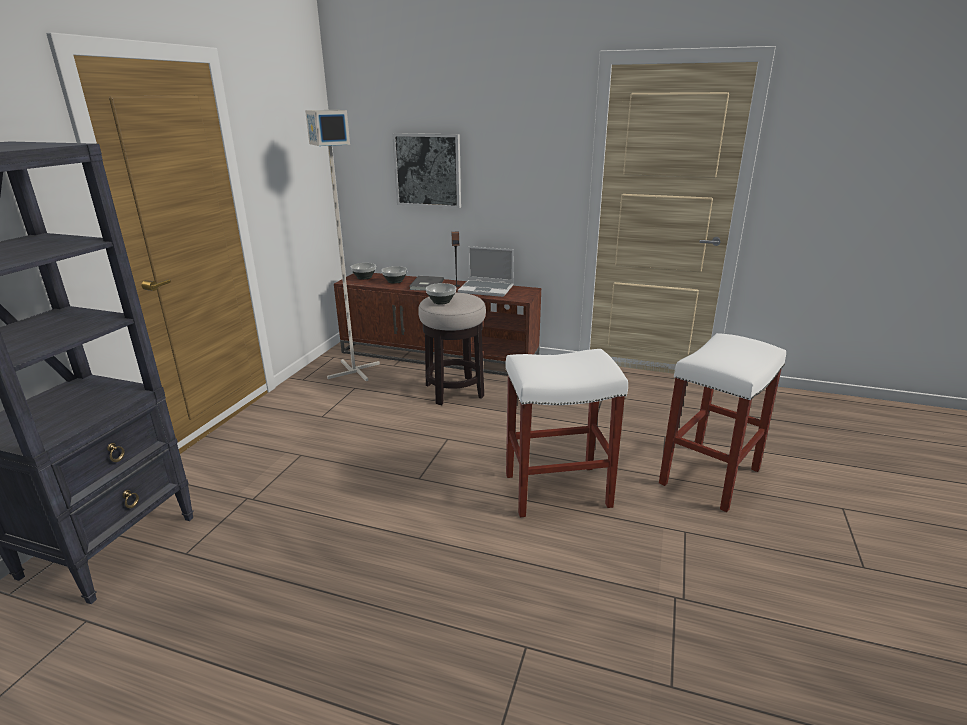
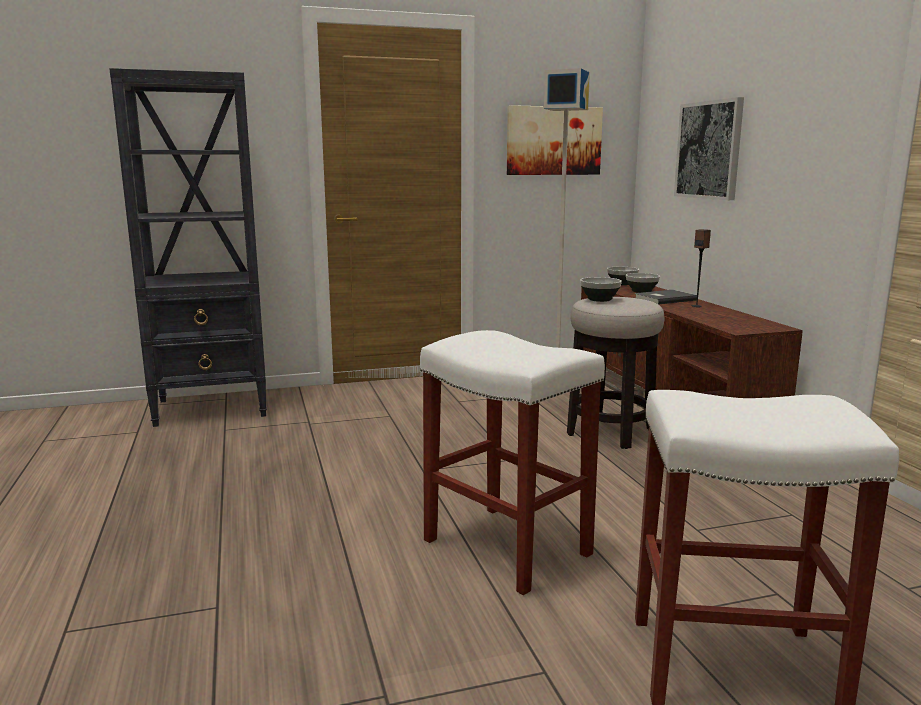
camera: 55 degrees right, 10 degrees down
laptop [458,246,514,297] -> none
none -> picture [507,105,603,175]

